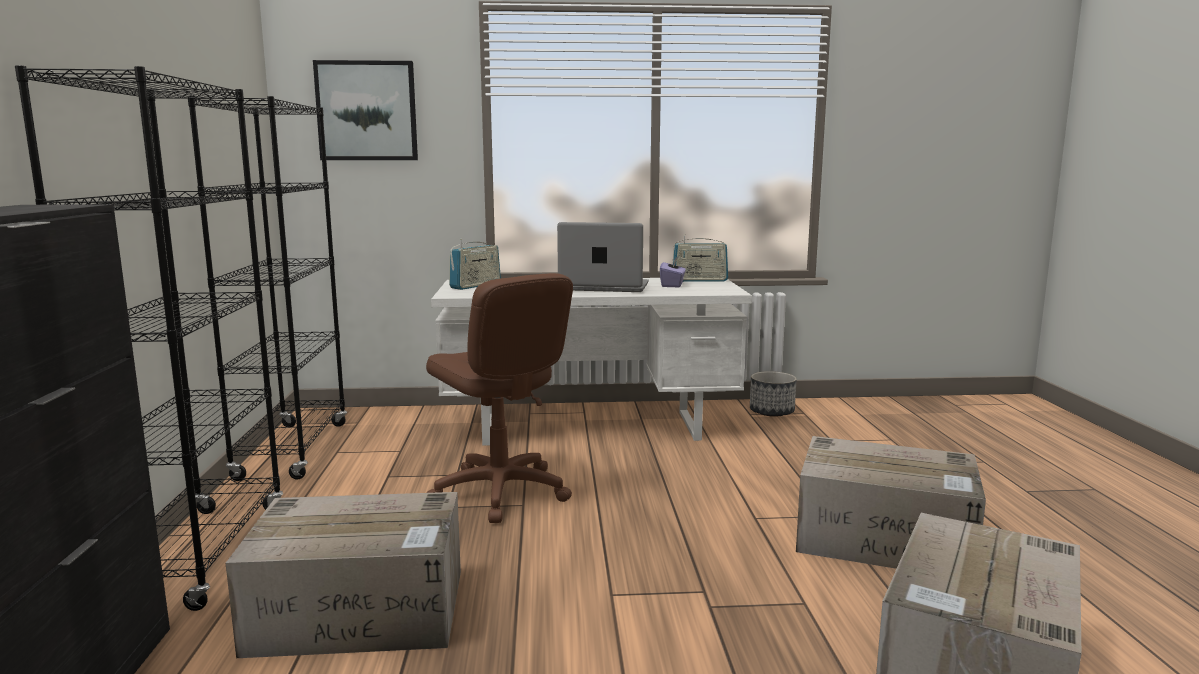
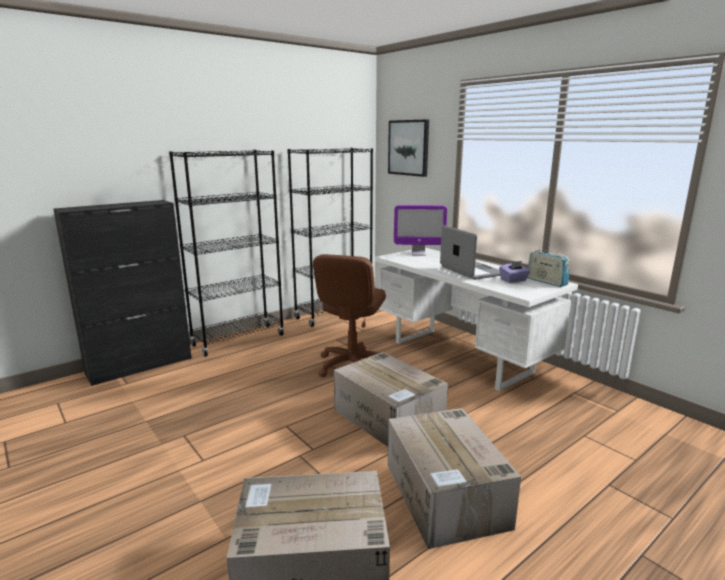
camera: 55 degrees right, 5 degrees up
cardboard box [226,492,461,658] -> cardboard box moved to [334,352,448,447]
radio [449,239,501,290] -> monitor [394,205,447,256]
planter [750,371,797,417] -> none

